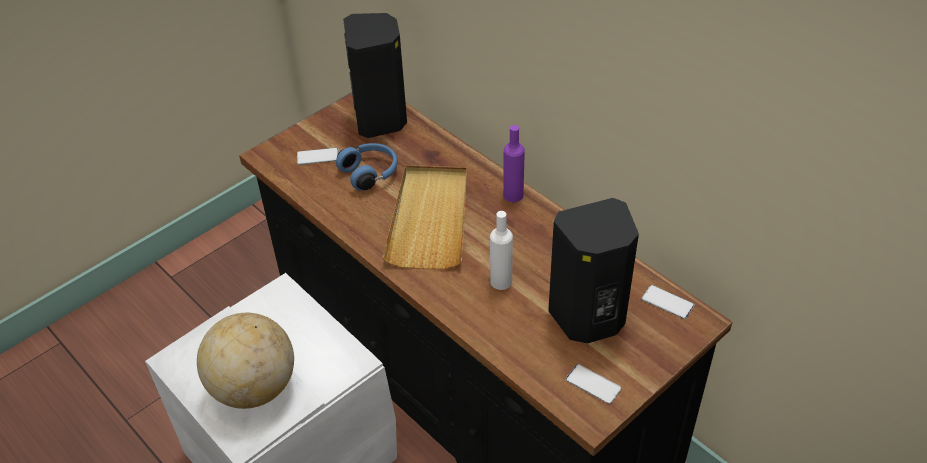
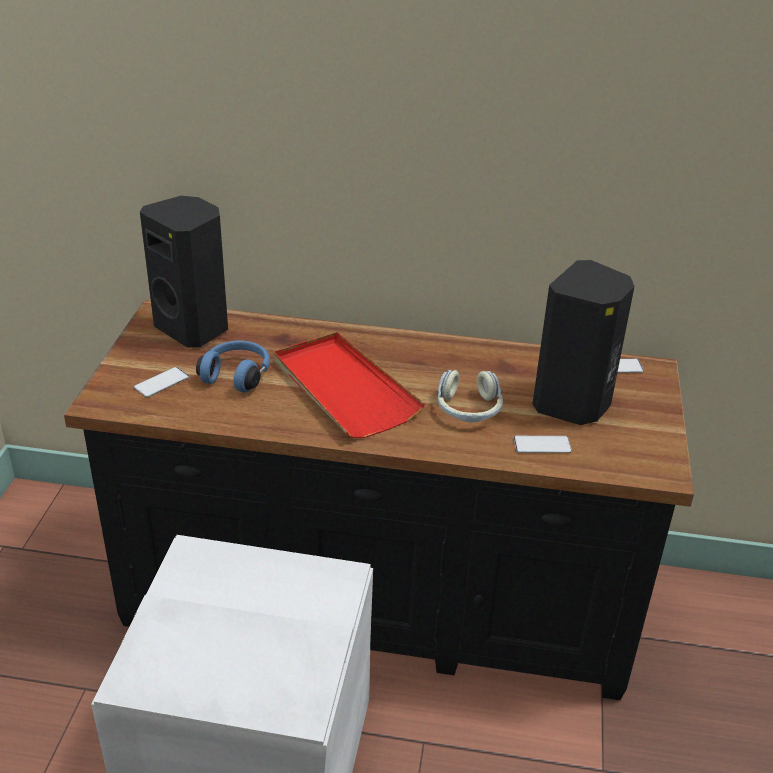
camera: 40 degrees left, 10 degrees down
globe [197,313,294,409] -> none
beige tray [382,165,467,269] -> red tray [274,332,425,438]
white bottle [490,211,513,290] -> headphones [438,370,503,422]
purple bottle [503,125,525,202] -> none
phone [566,364,622,404] -> phone moved to [513,436,572,453]

